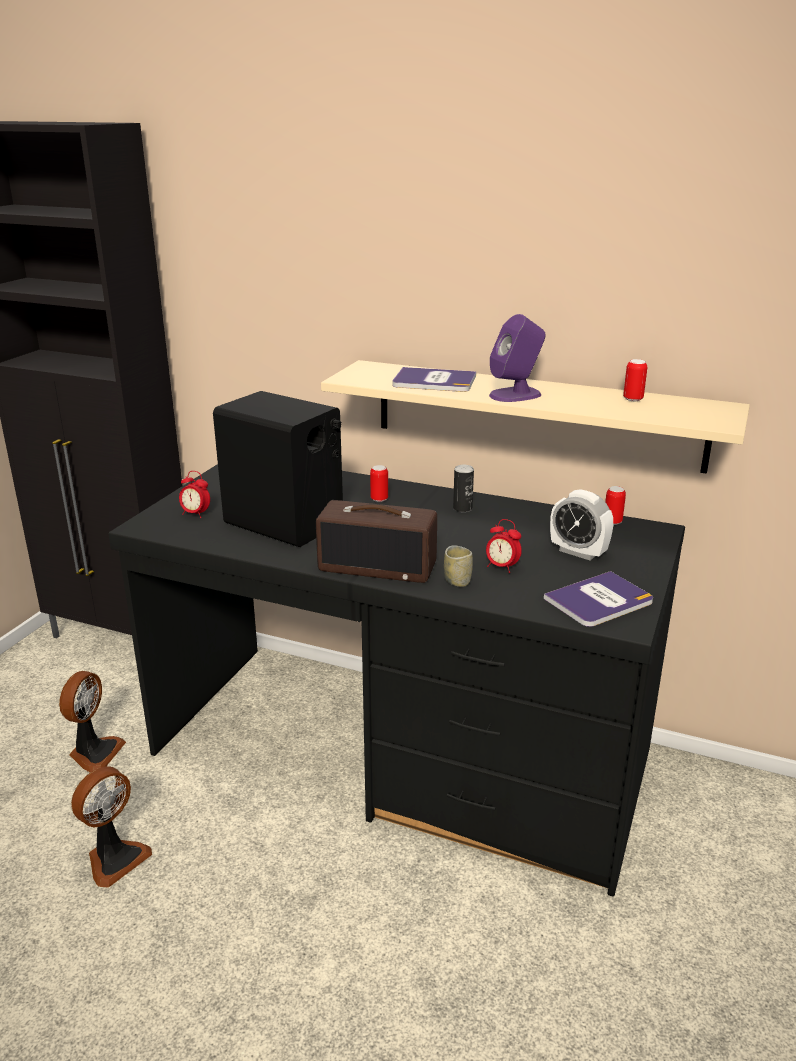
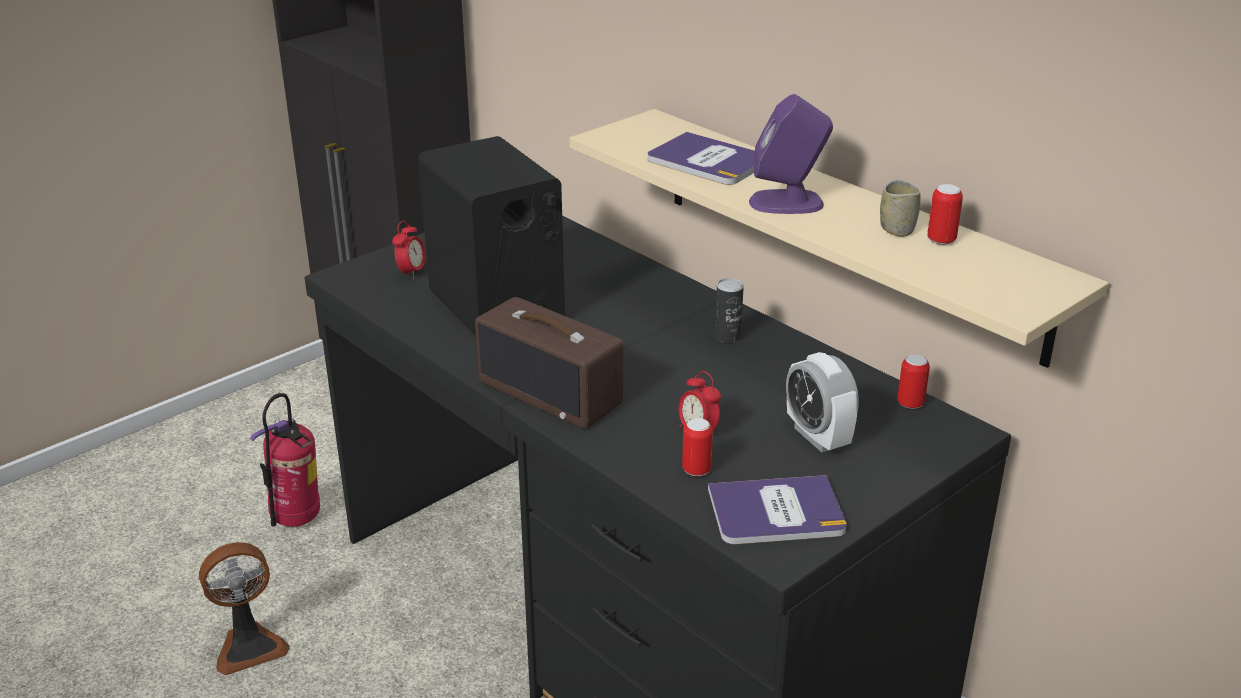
camera: 25 degrees right, 5 degrees up
fan [59,671,126,773] -> fire extinguisher [249,393,320,527]
alarm clock [179,471,210,518] -> alarm clock turned 120 degrees counterclockwise [392,221,426,280]
can [370,465,388,502] -> can moved to [682,418,713,476]
cup [444,545,473,587] -> cup moved to [880,180,920,237]

